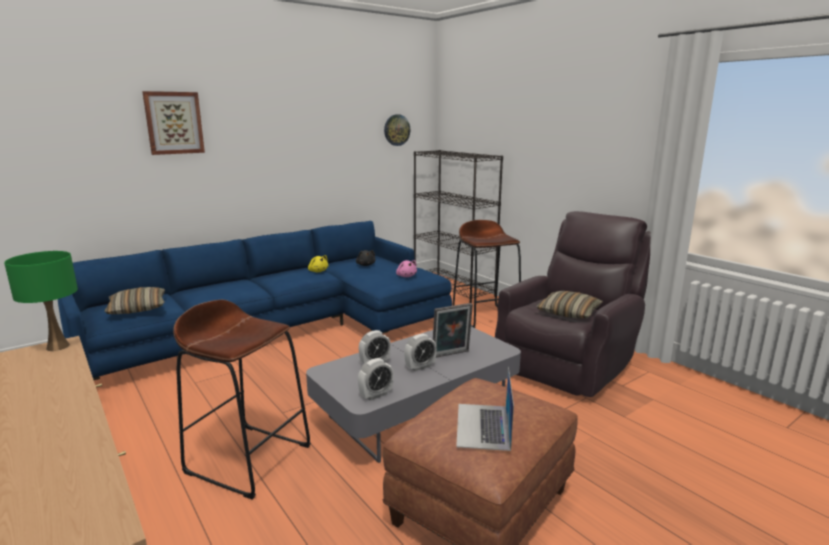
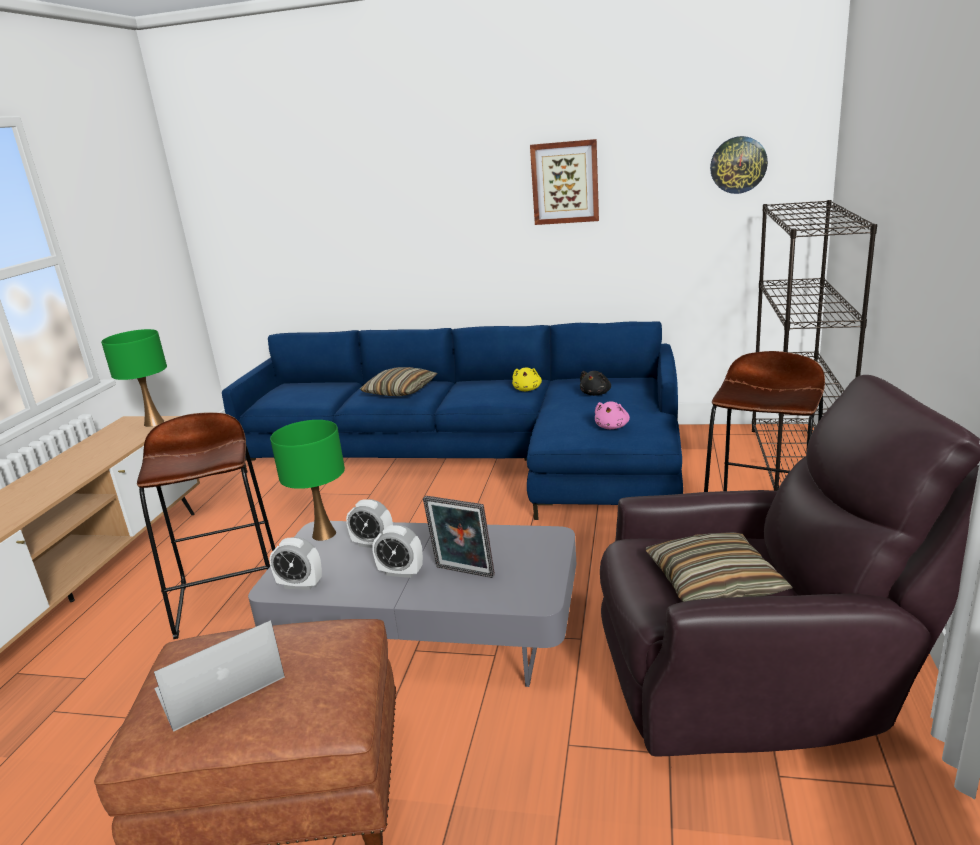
camera: 50 degrees right, 5 degrees up
pillow [104,287,165,314] -> pillow moved to [360,367,438,396]
picture [142,91,205,155] -> picture moved to [530,139,599,225]
none -> green table lamp [270,420,345,541]

